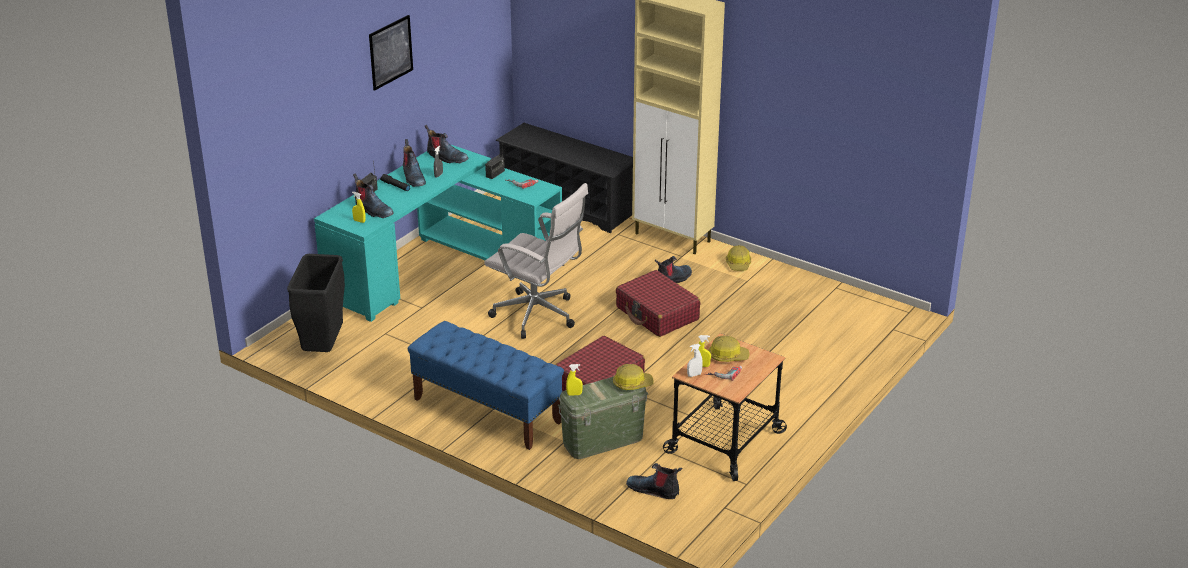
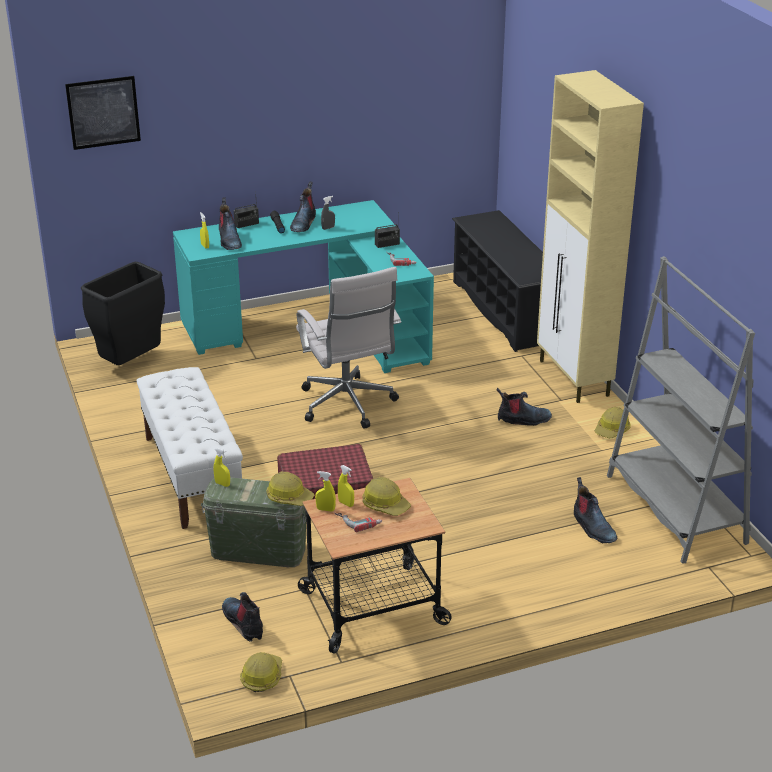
camera: 35 degrees right, 0 degrees up
picture [369,15,413,91] -> picture moved to [65,76,141,150]
blue bench [408,321,564,450] -> white bench [137,367,243,529]
boot [425,125,468,163] -> boot moved to [574,477,617,543]
red suitcase [616,270,700,337] -> none
white spray bottle [687,344,702,377] -> yellow spray bottle [315,471,336,512]
none -> hard hat [240,652,282,692]
none -> grey bookcase [607,256,755,564]

